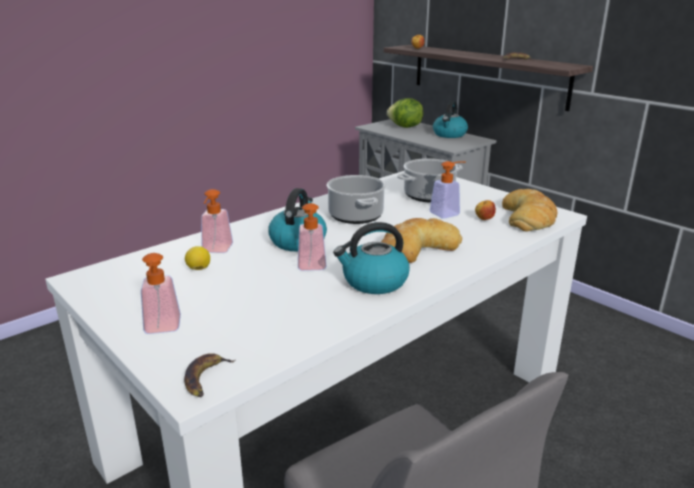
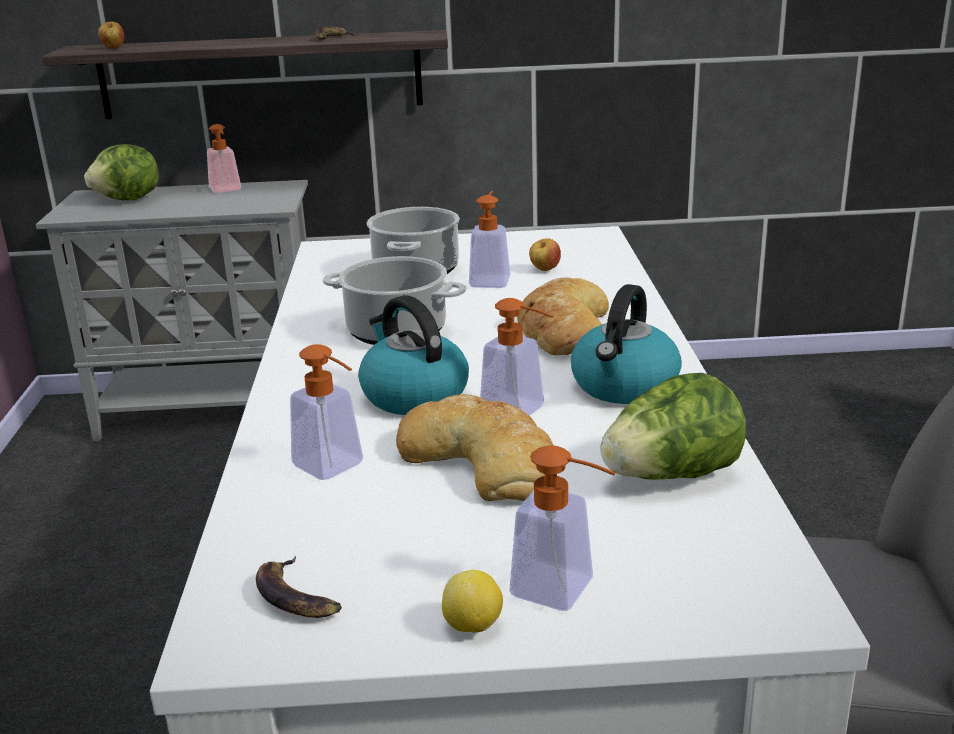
camera: 50 degrees left, 0 degrees up
banana [184,353,236,397] -> banana moved to [256,556,342,618]
lemon [185,246,210,270] -> lemon moved to [442,570,503,633]
kettle [433,101,468,138] -> soap dispenser [207,124,241,193]
bread [502,189,557,231] -> bread moved to [396,394,553,501]
none -> lettuce [600,373,746,480]

